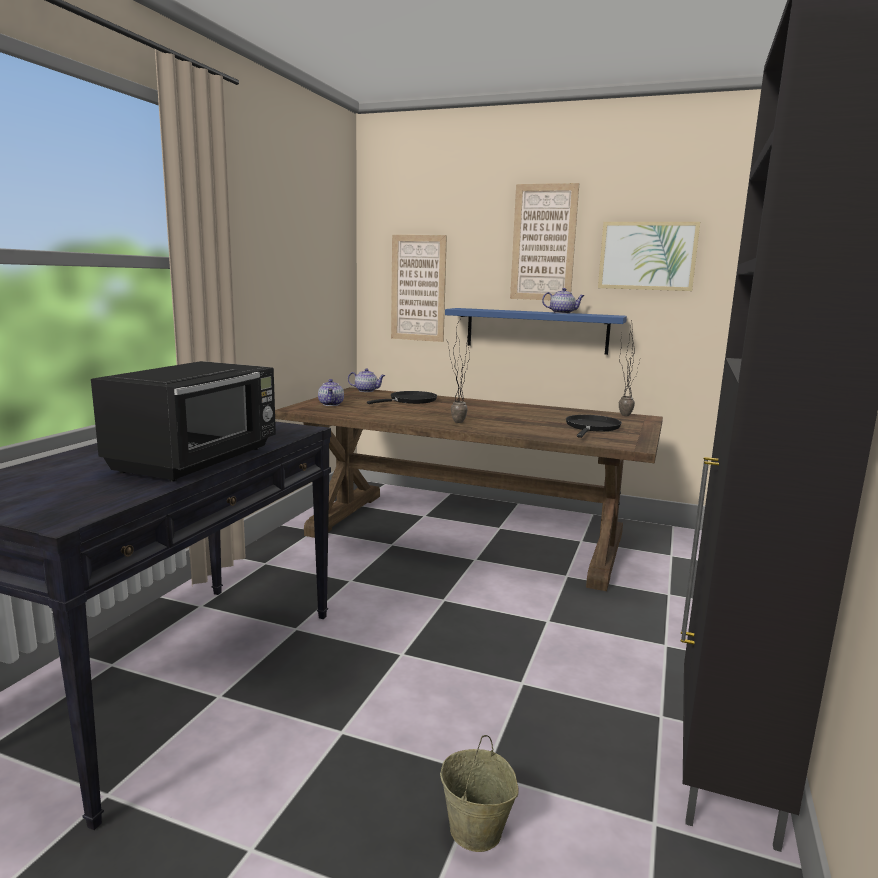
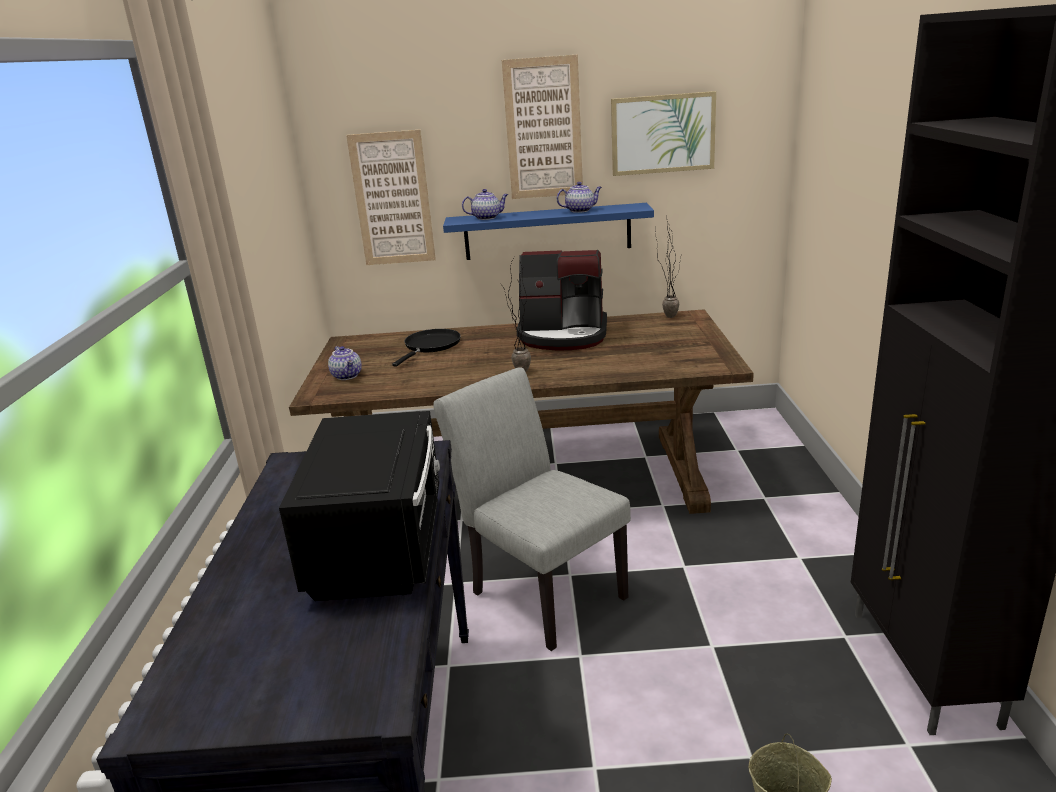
camera: 20 degrees left, 10 degrees up
teapot [348,368,385,392] -> teapot moved to [462,189,508,220]
black frying pan [566,415,622,438] -> none
none -> grey chair [433,367,631,651]
none -> coffee machine [517,250,607,351]

